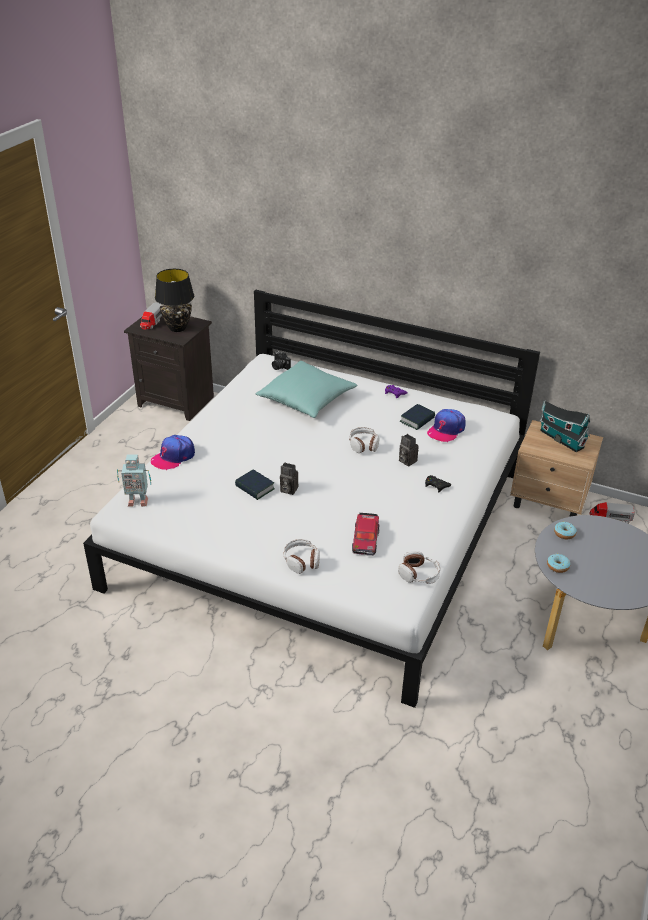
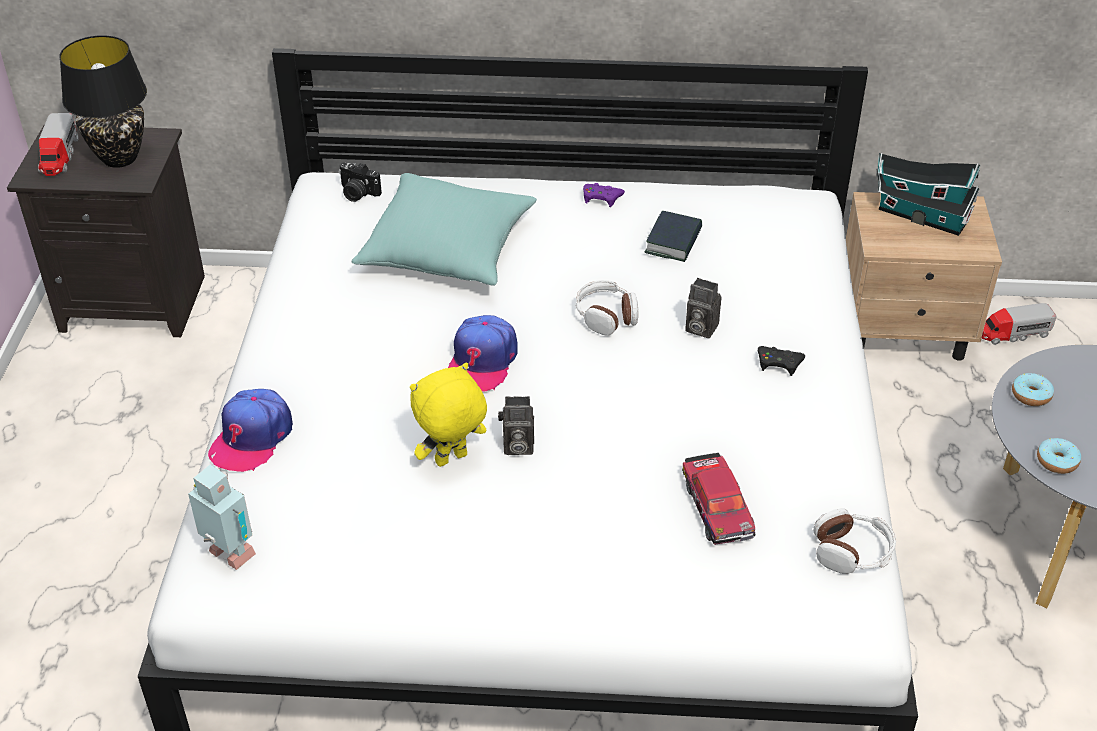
camera: 20 degrees left, 5 degrees up
toy robot [117,454,151,507] -> toy robot turned 120 degrees counterclockwise [188,465,256,570]
book [235,470,275,500] -> yellow plush toy [410,363,487,467]
headphones [284,539,320,574] -> none
cap [427,409,465,442] -> cap moved to [448,315,518,392]

